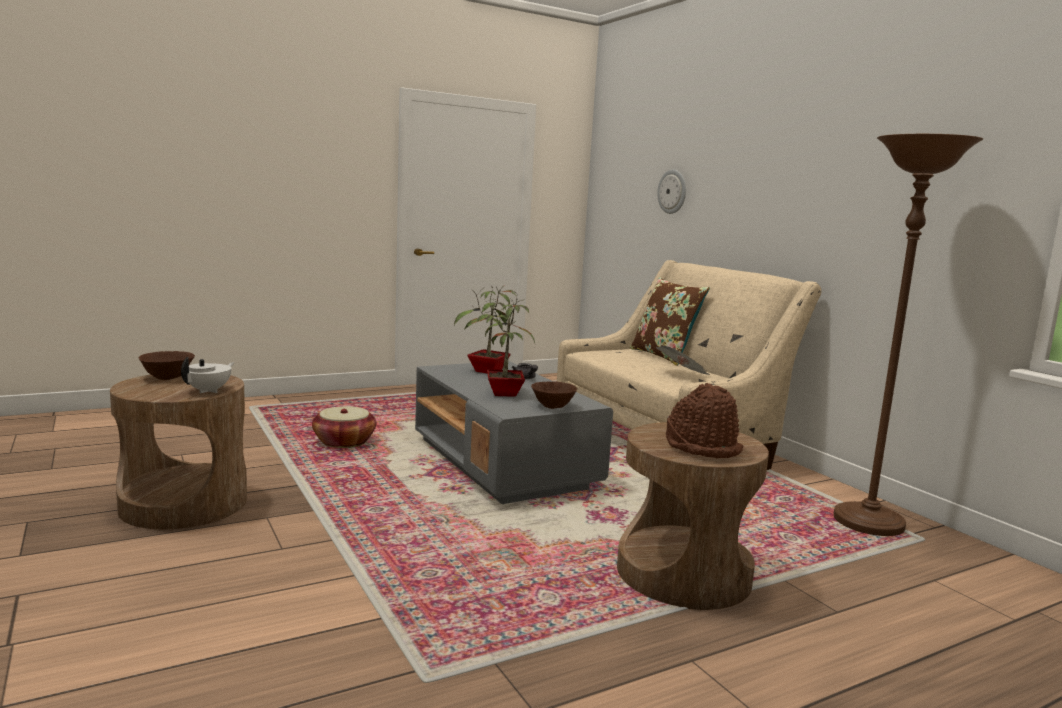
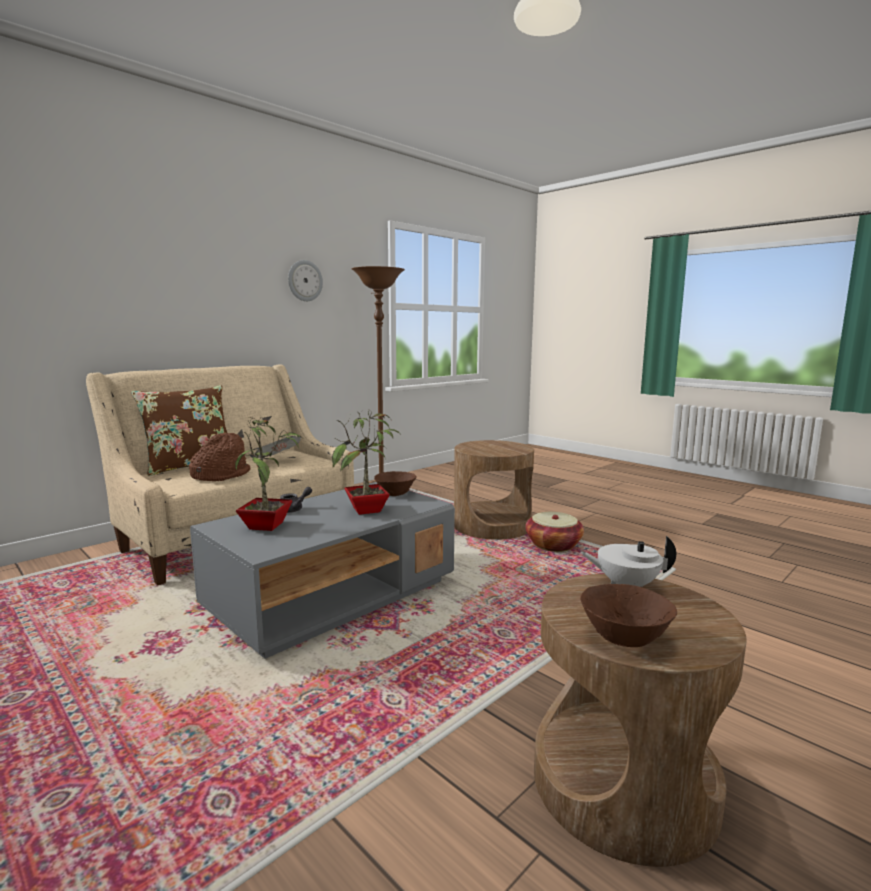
camera: 105 degrees left, 0 degrees up
basket [312,406,376,448] -> basket moved to [525,512,584,552]
wall clock [657,169,686,214] -> wall clock moved to [288,260,323,301]
brown hat [666,383,743,458] -> brown hat moved to [189,433,250,481]

